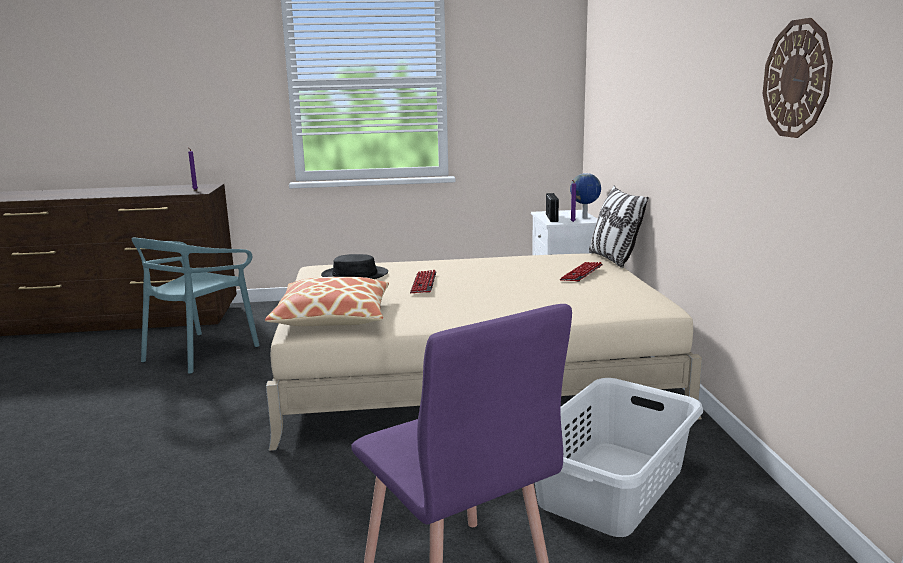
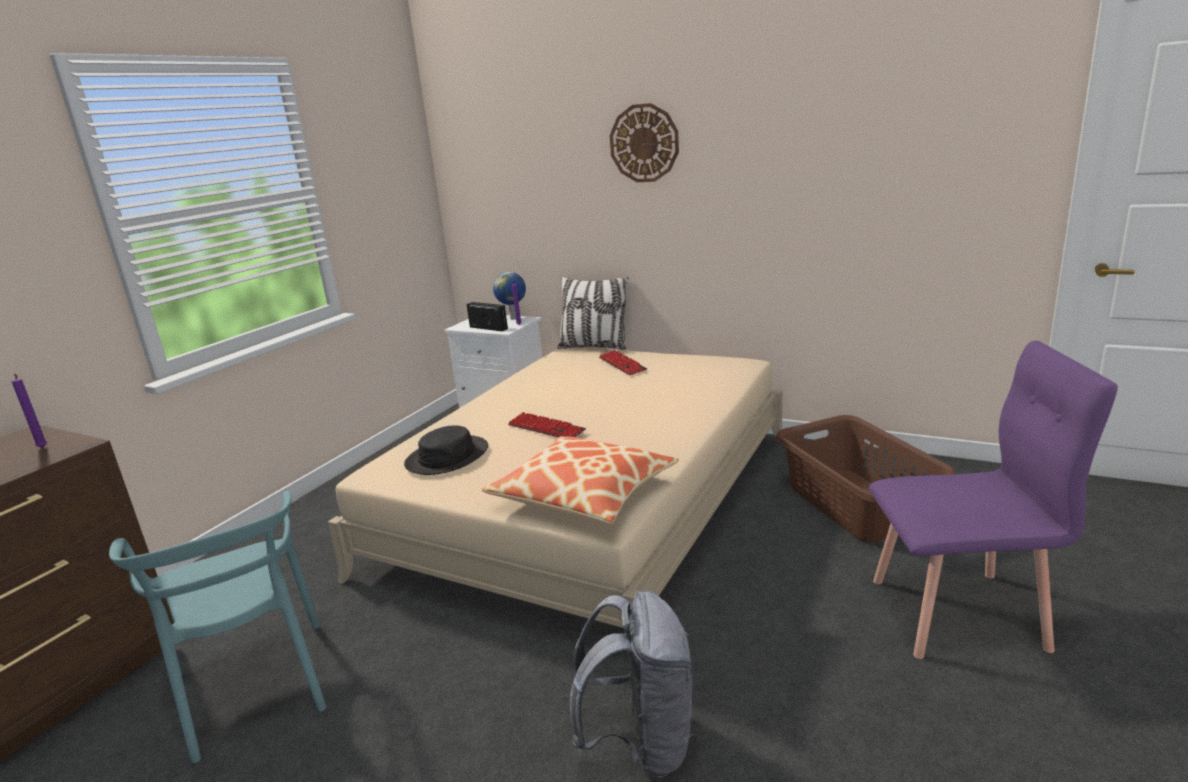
camera: 55 degrees left, 5 degrees up
grey laundry basket [535,378,703,537] -> brown laundry basket [775,415,956,543]
wall clock [763,18,833,138] -> wall clock moved to [610,103,679,182]
none -> grey backpack [570,590,693,777]

